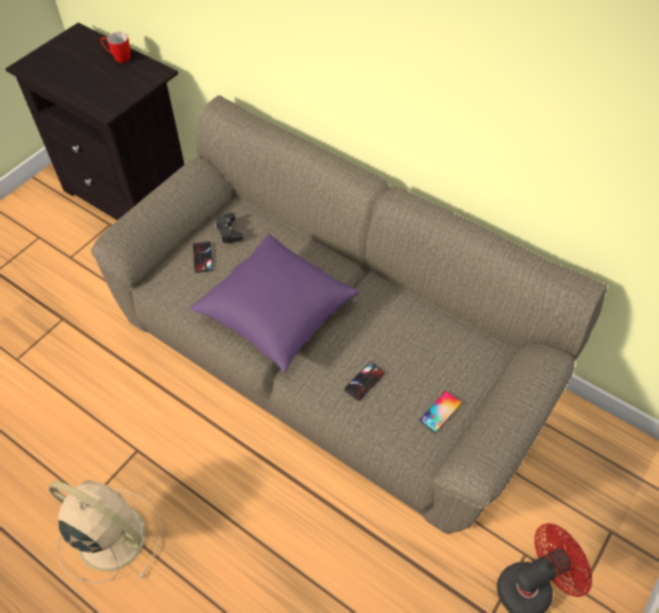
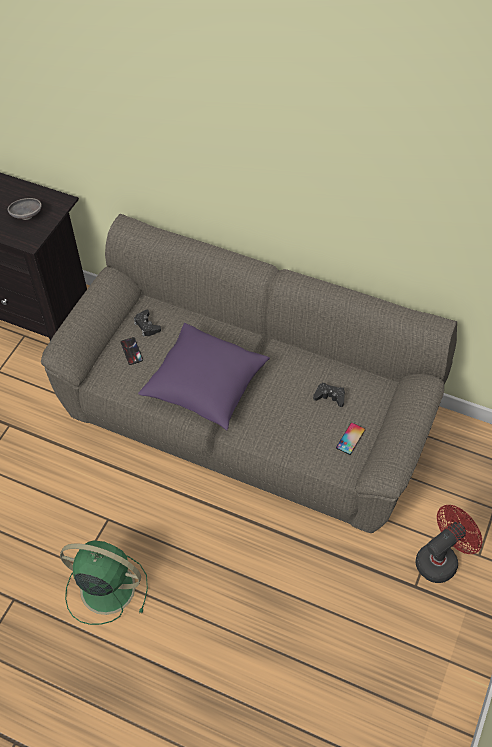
camera: 10 degrees left, 0 degrees up
beige fan [49,480,162,583] -> green fan [60,540,148,625]
mug [101,32,130,63] -> none
phone [344,362,385,401] -> none
none -> grey bowl [8,198,42,220]
none -> black game controller [313,382,345,407]

